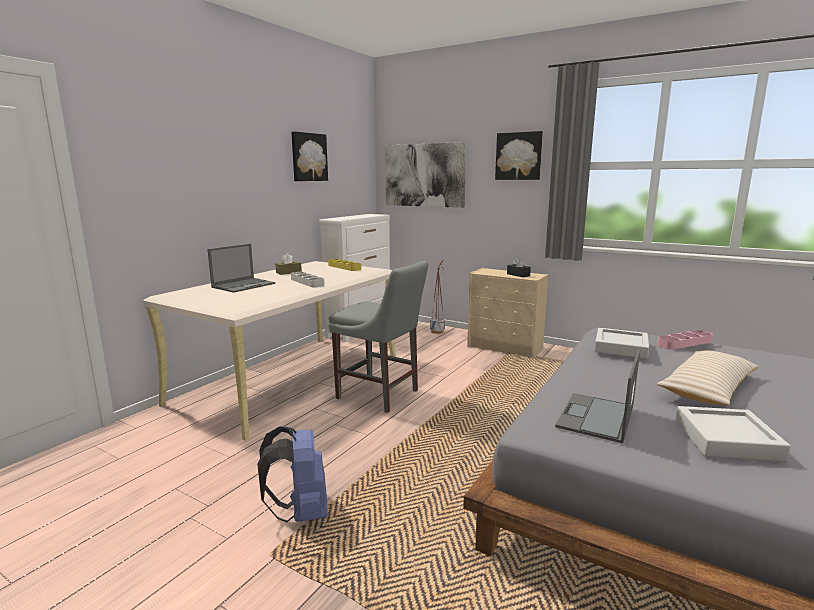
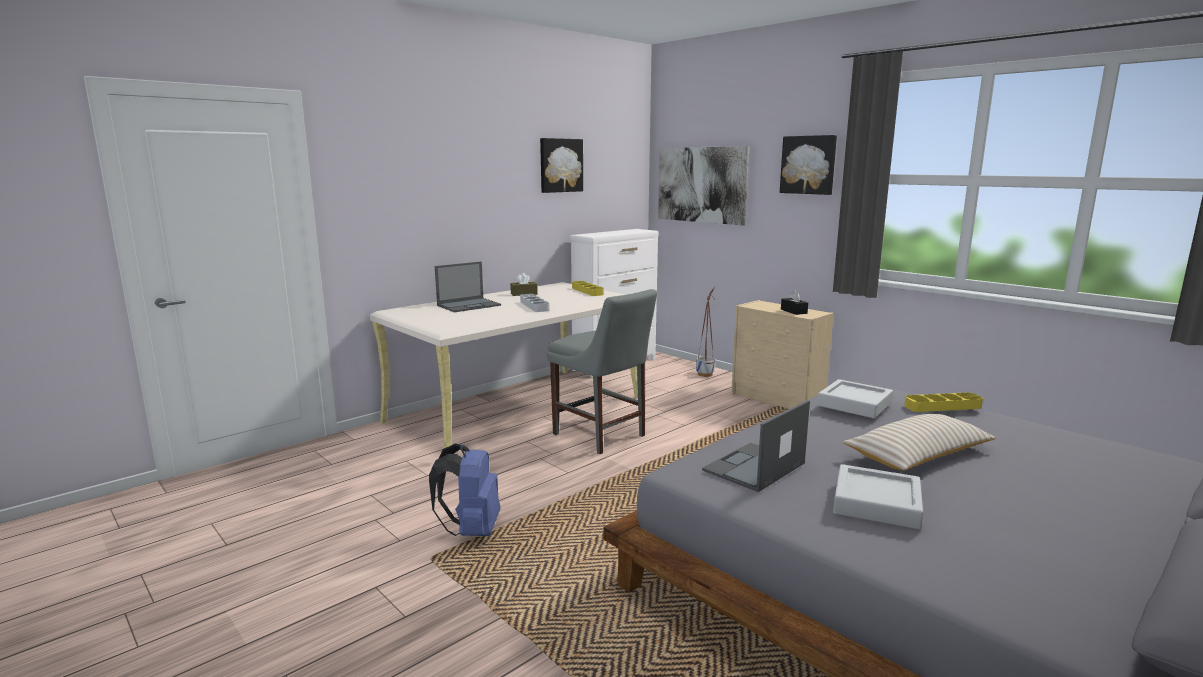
camera: 15 degrees right, 0 degrees up
pink tray [657,330,713,350] -> yellow tray [904,392,983,412]

